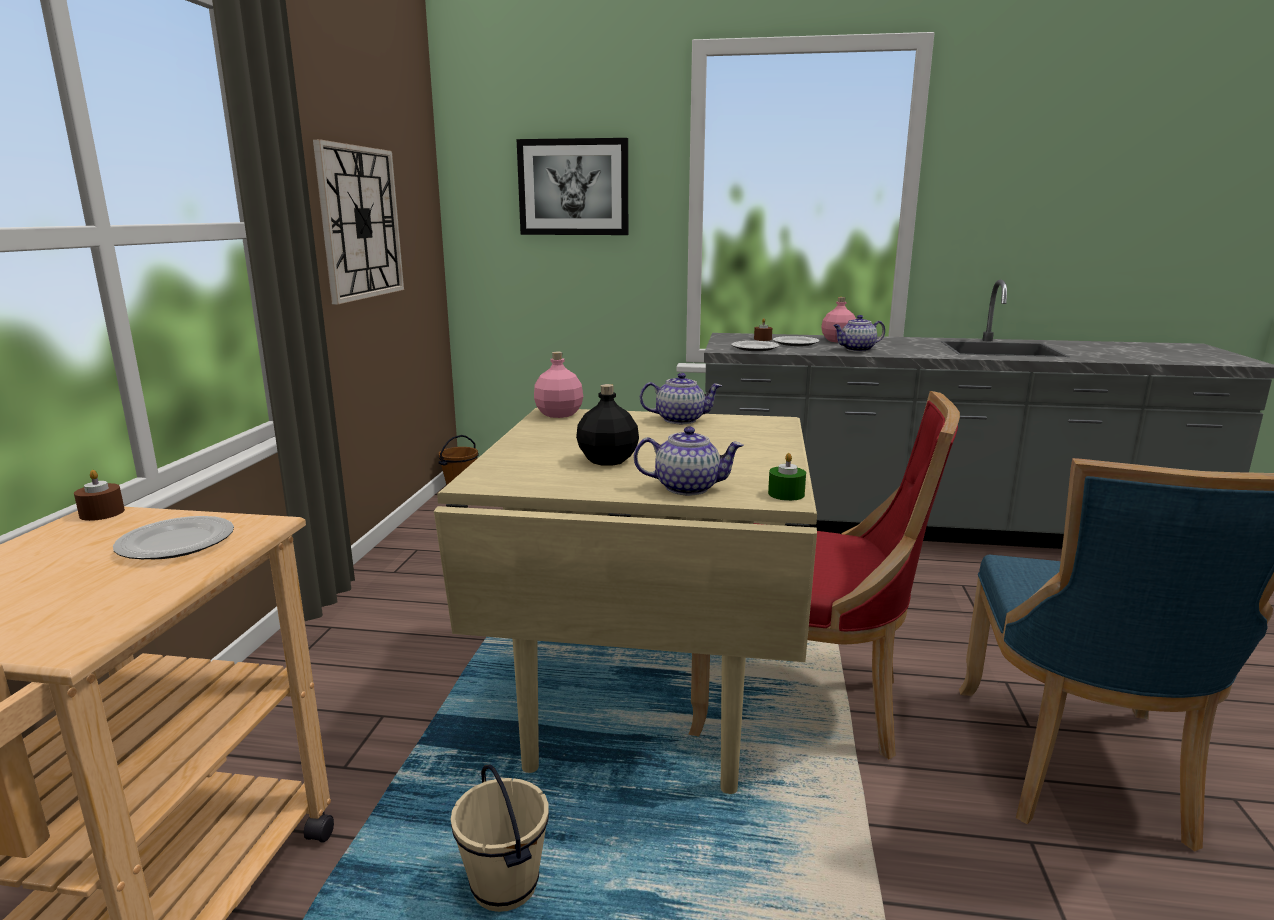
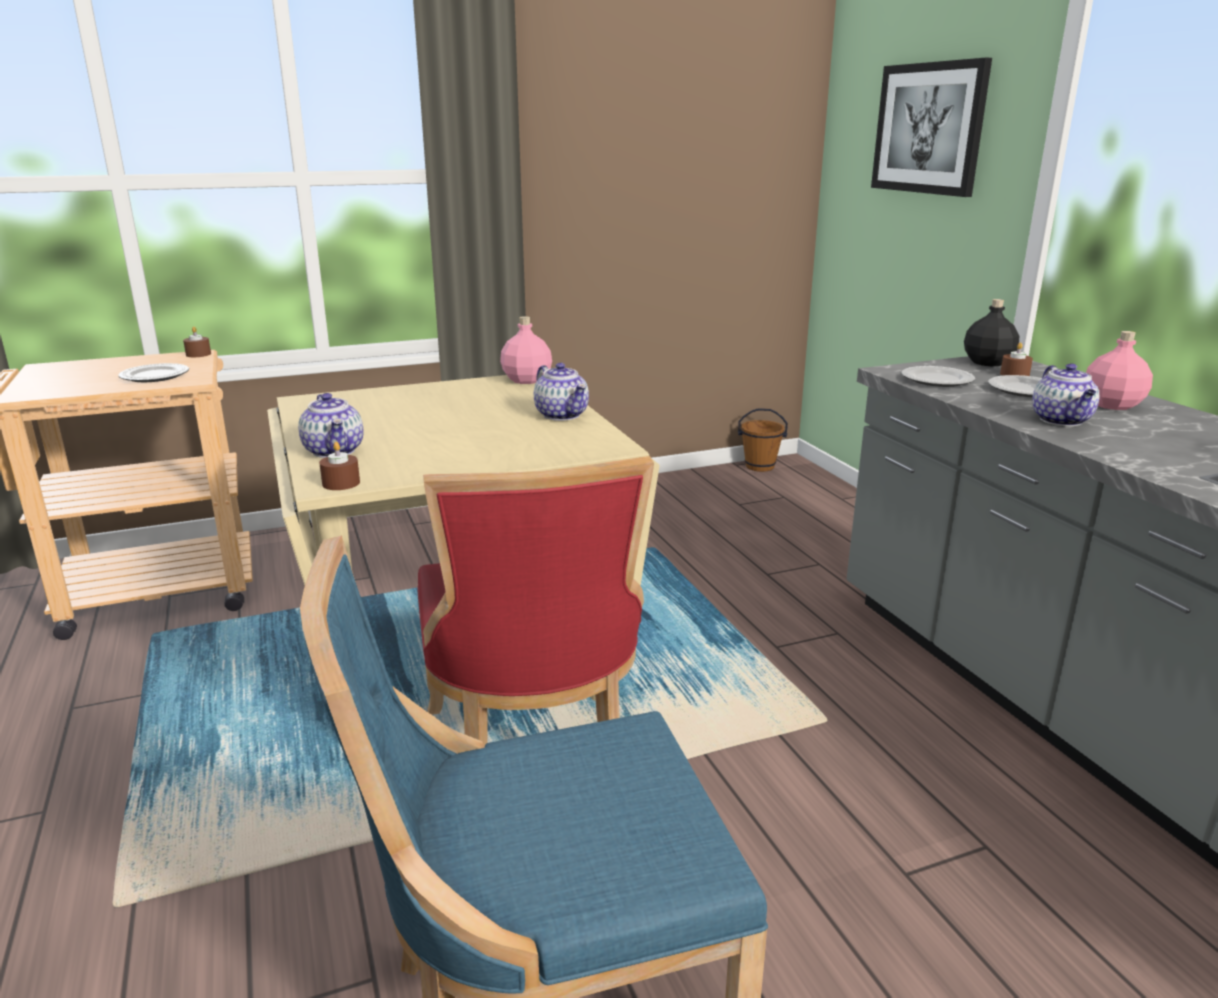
camera: 60 degrees right, 5 degrees up
wall clock [313,139,404,304] -> none
beige bucket [451,765,549,912] -> none
black bottle [576,384,639,466] -> black bottle moved to [964,299,1019,366]
green candle [768,453,806,501] -> brown candle [319,442,360,490]
teapot [833,315,885,352] -> teapot turned 135 degrees counterclockwise [1032,363,1099,426]

